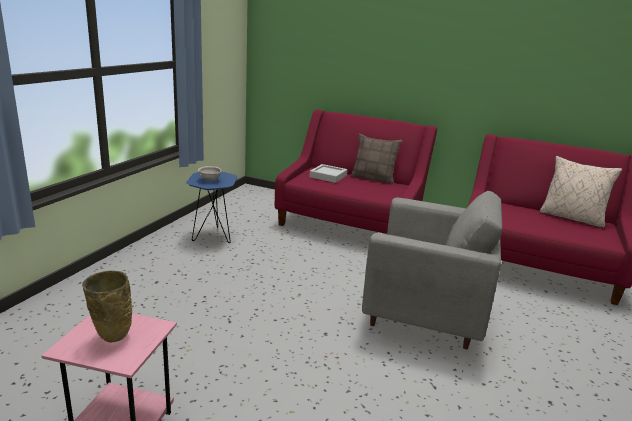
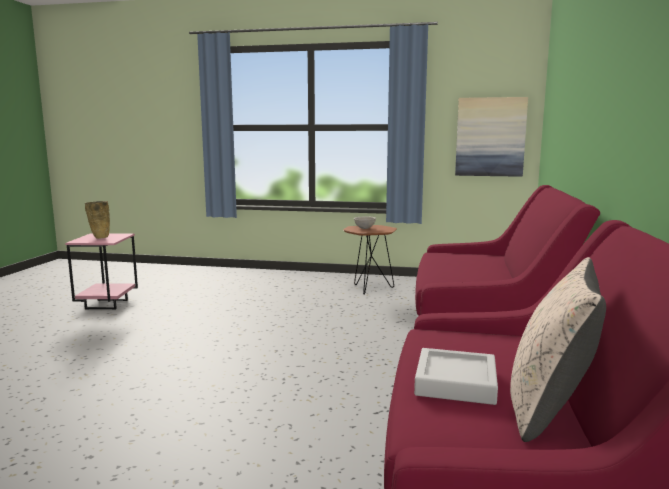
camera: 80 degrees right, 10 degrees down
blue side table [186,171,237,243] -> brown side table [343,225,397,295]
grey tray [309,164,347,183] -> grey tray moved to [414,348,498,405]
pillow [351,134,402,184] -> none
grey armchair [362,191,502,349] -> none
none -> picture [455,97,528,177]

